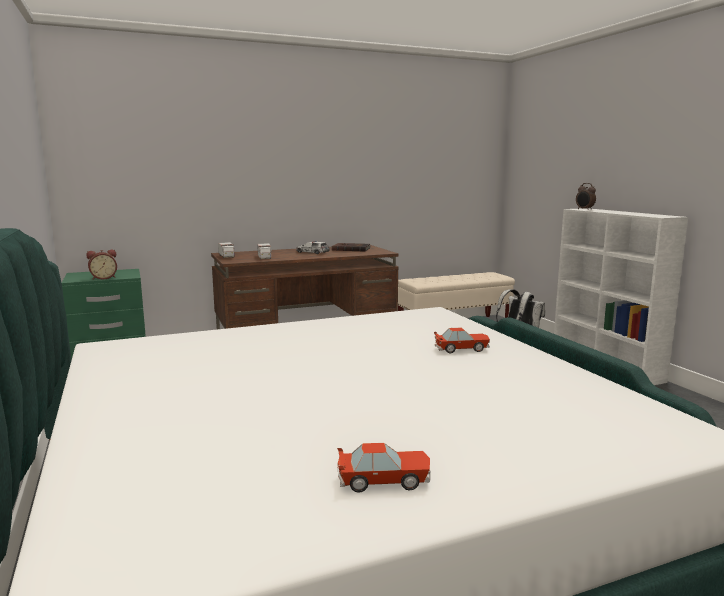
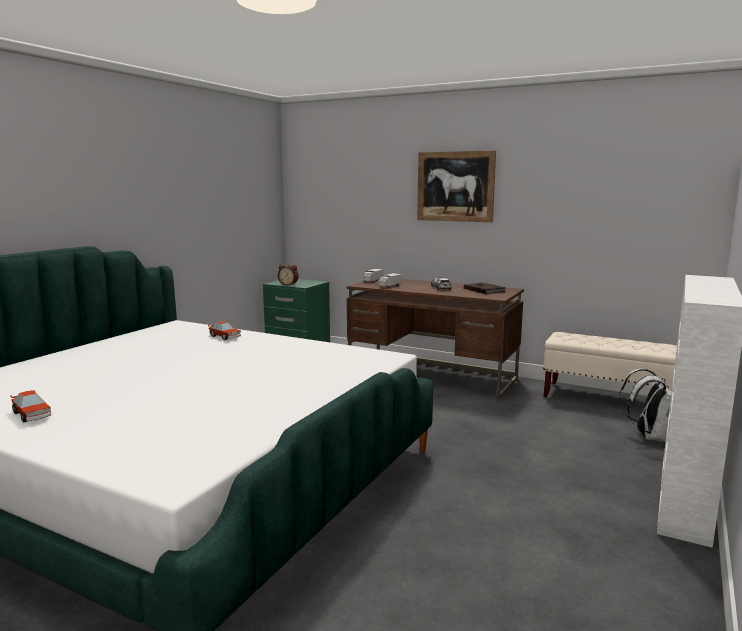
camera: 50 degrees right, 0 degrees up
toy car [434,327,490,353] -> toy car moved to [208,321,241,340]
alarm clock [576,183,596,210] -> none
none -> picture [417,150,496,222]

